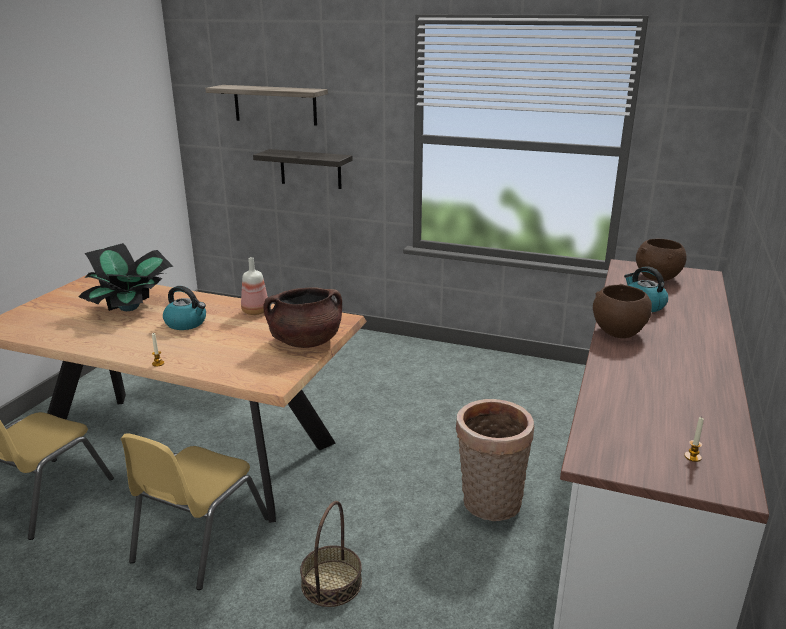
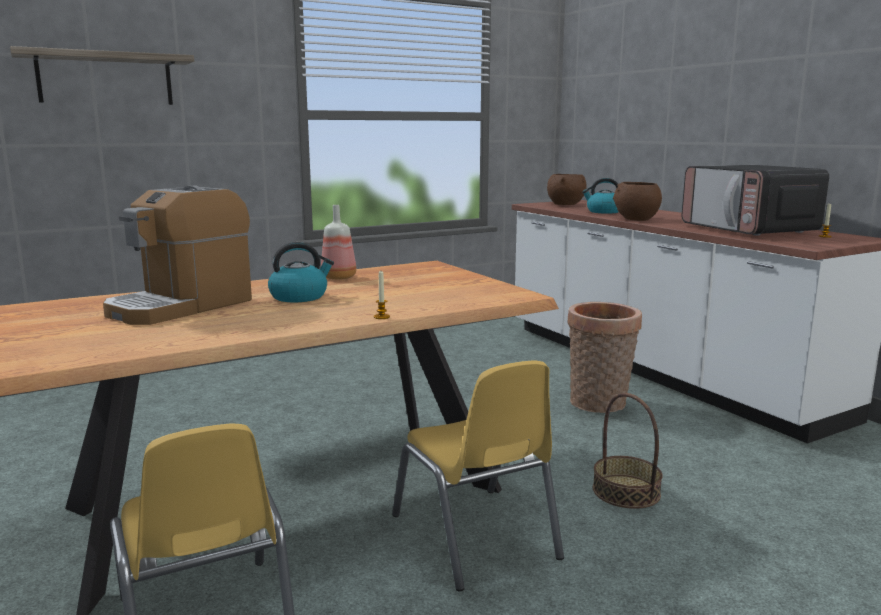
camera: 50 degrees left, 10 degrees down
potted plant [79,243,174,311] -> coffee machine [103,185,252,325]
shelf [253,149,352,189] -> none
brown cooking pot [264,287,342,348] -> none
none -> microwave [682,165,829,236]

